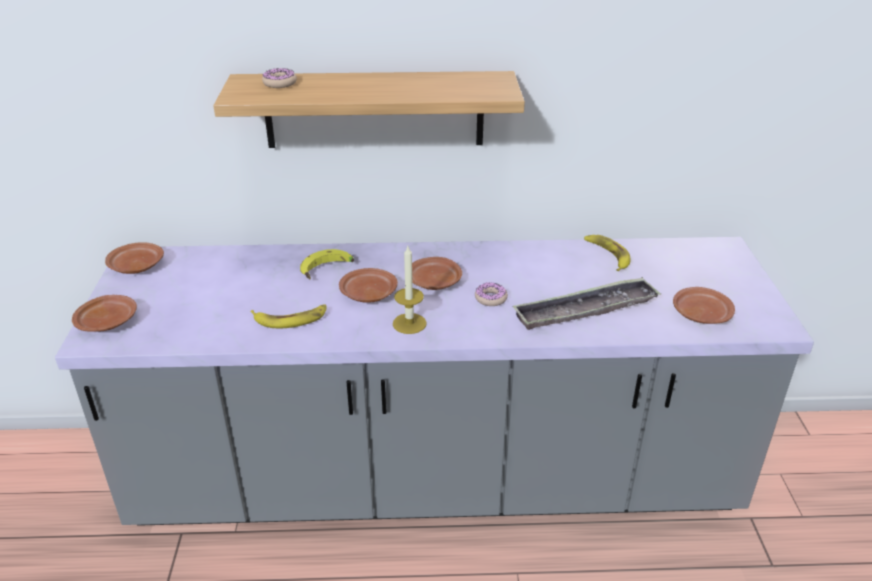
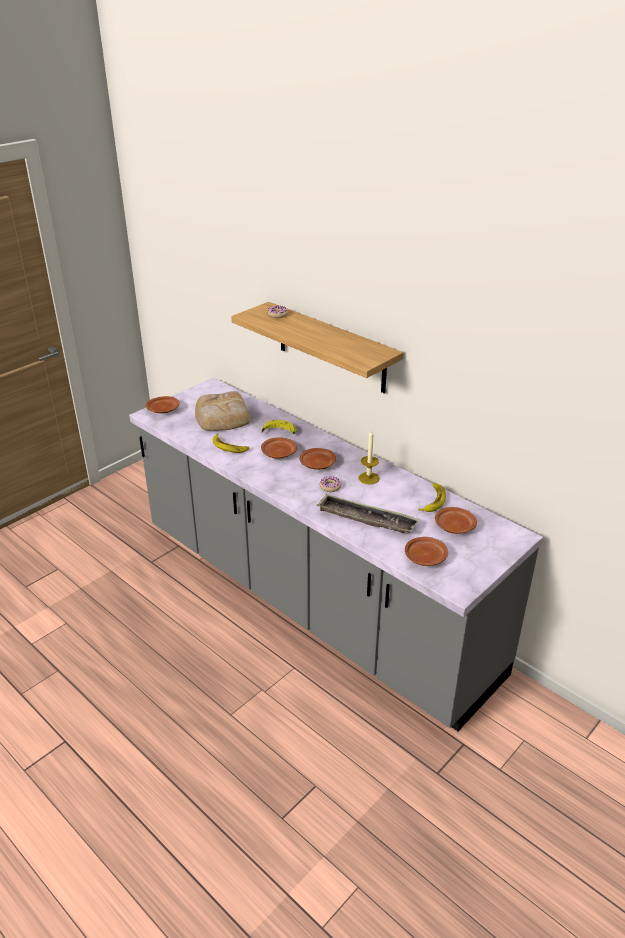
camera: 45 degrees right, 0 degrees up
brown plate [105,242,164,274] -> brown plate moved to [435,507,477,534]
candle [393,246,427,334] -> candle moved to [359,429,379,484]
none -> bread [195,391,251,431]

